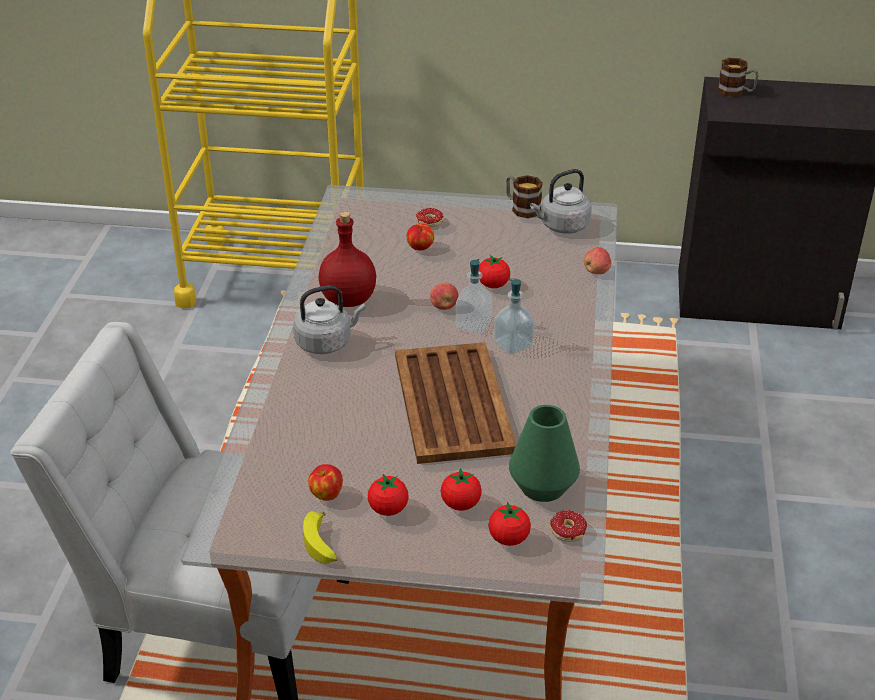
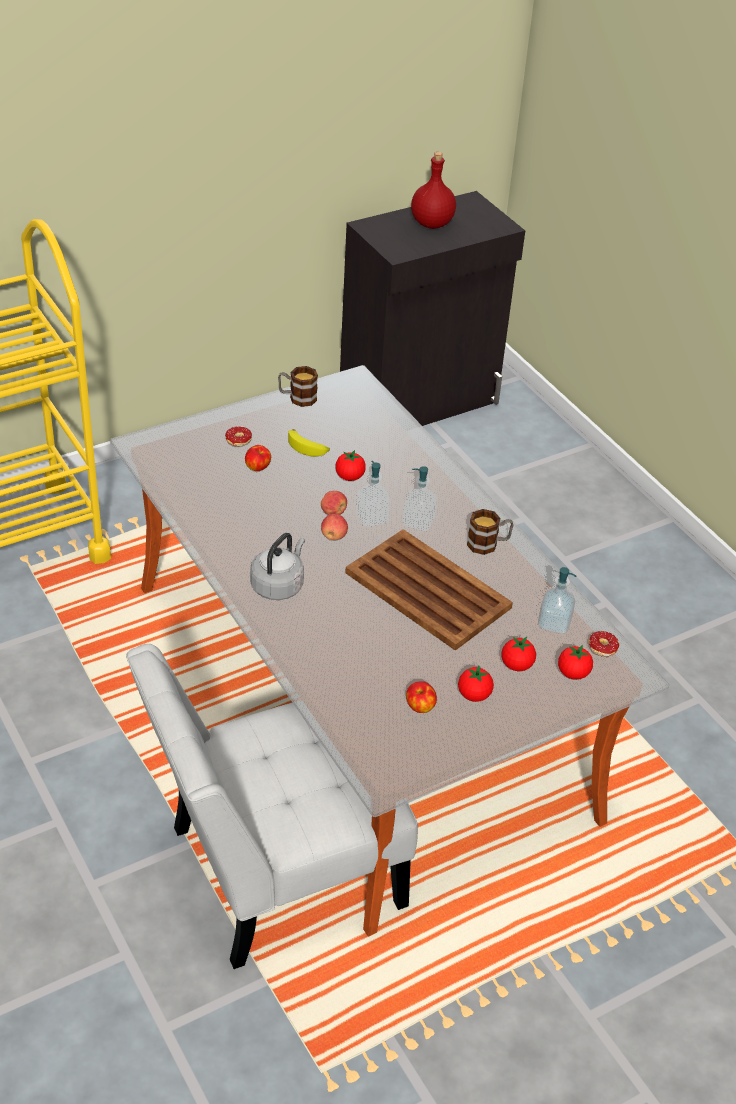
camera: 40 degrees left, 5 degrees up
banana [303,511,337,563] -> banana moved to [288,429,330,456]
red bottle [318,211,376,307] -> red bottle moved to [411,152,456,229]
green vase [509,405,580,502] -> soap dispenser [538,567,576,634]
grey kettle [530,169,592,234] -> none
apple [584,247,611,274] -> apple moved to [321,513,348,540]
mug [718,58,759,97] -> mug moved to [467,509,513,555]

